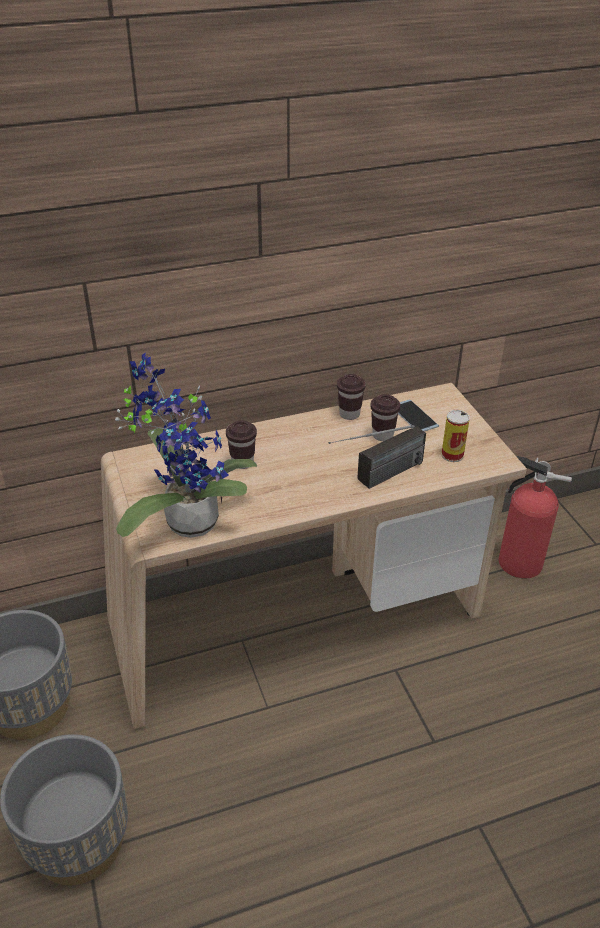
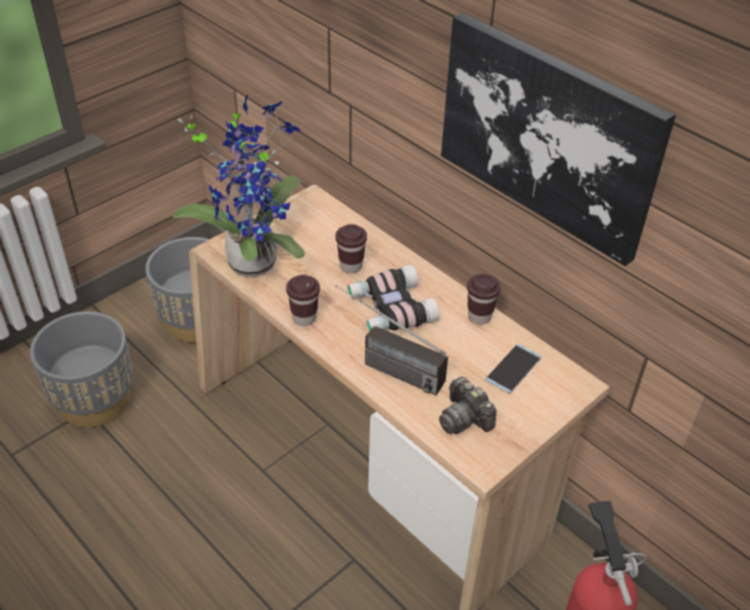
camera: 65 degrees right, 5 degrees up
brown cup [370,394,400,441] -> brown cup moved to [286,275,320,326]
can [441,410,470,462] -> camera [439,377,496,434]
none -> binoculars [347,265,440,332]
none -> picture [441,13,676,266]

